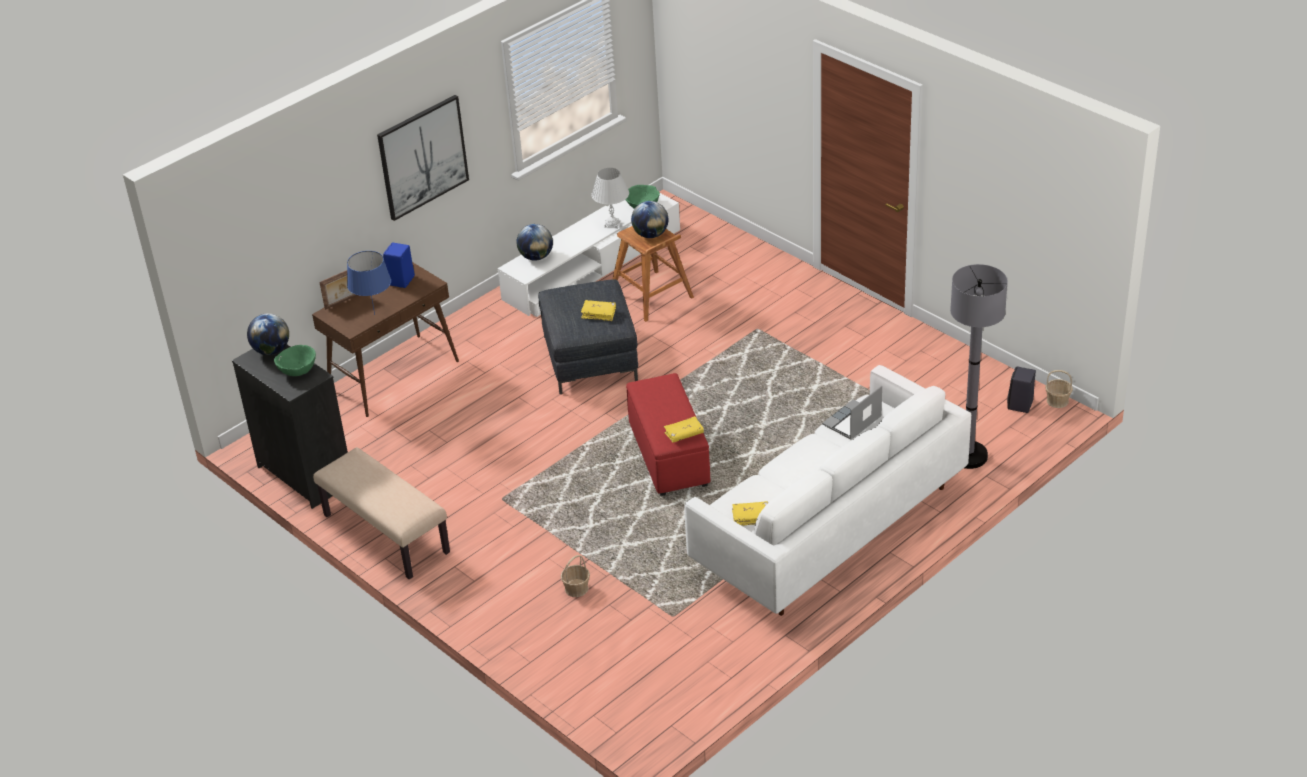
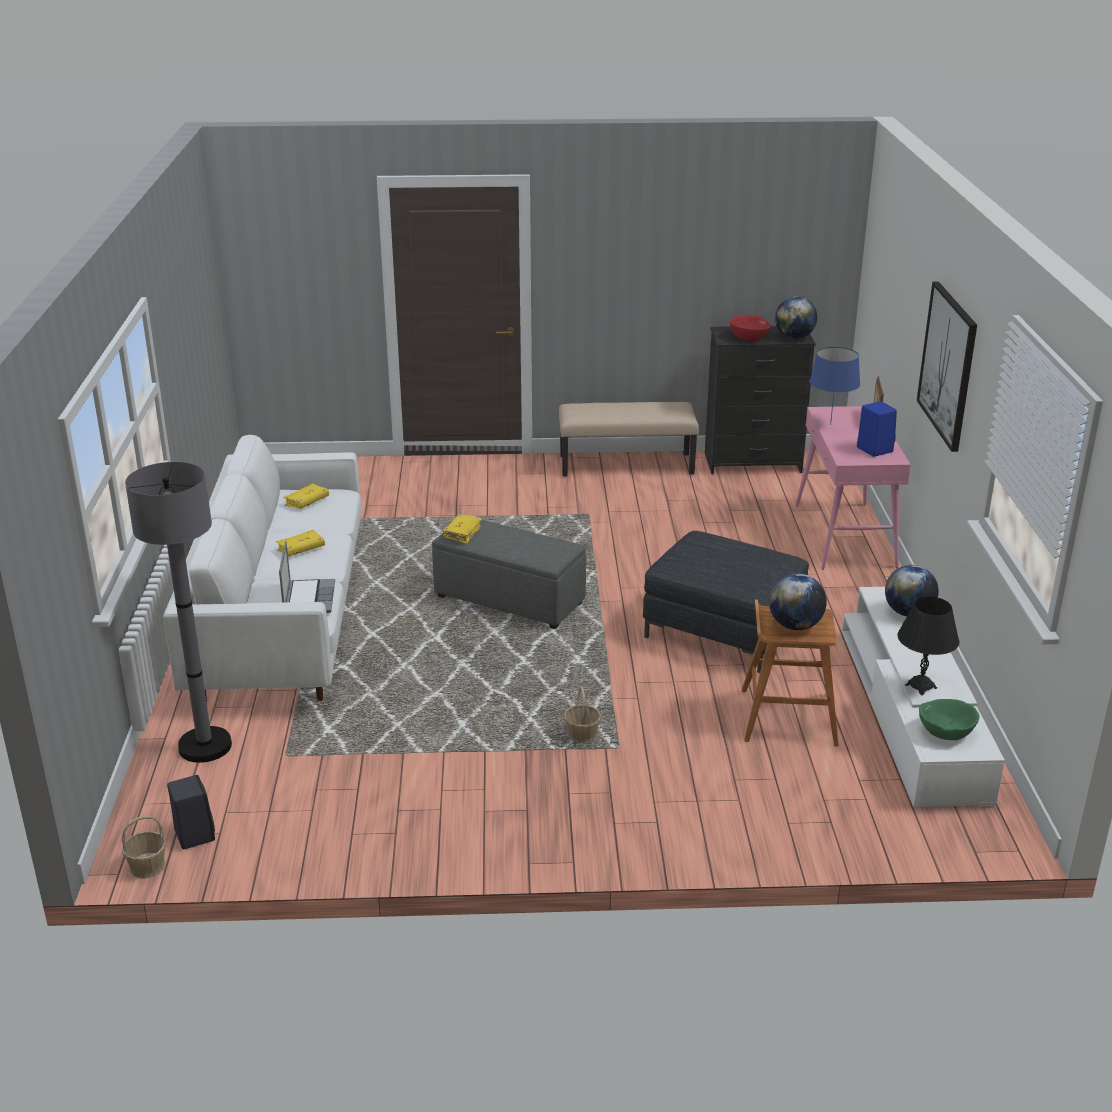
camera: 130 degrees right, 10 degrees down
green bowl [274,345,316,376] -> red bowl [730,314,770,341]
brown console table [312,262,459,417] -> pink console table [795,406,911,570]
basket [561,555,590,597] -> basket moved to [564,686,601,743]
yellow book [581,300,616,321] -> yellow book moved to [276,530,325,557]
white table lamp [591,168,629,229] -> black table lamp [897,597,960,695]
red ottoman [626,373,711,496] -> grey ottoman [432,520,586,629]

